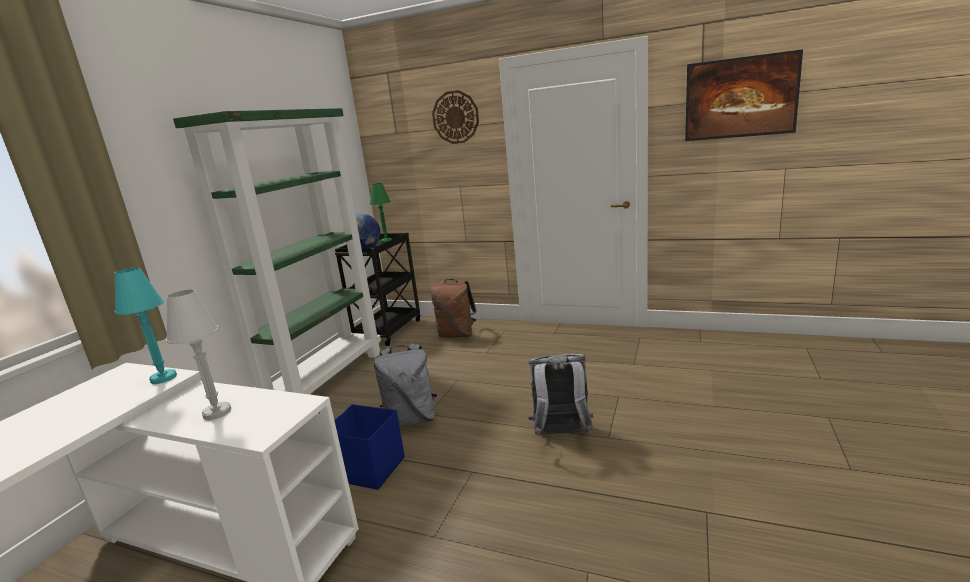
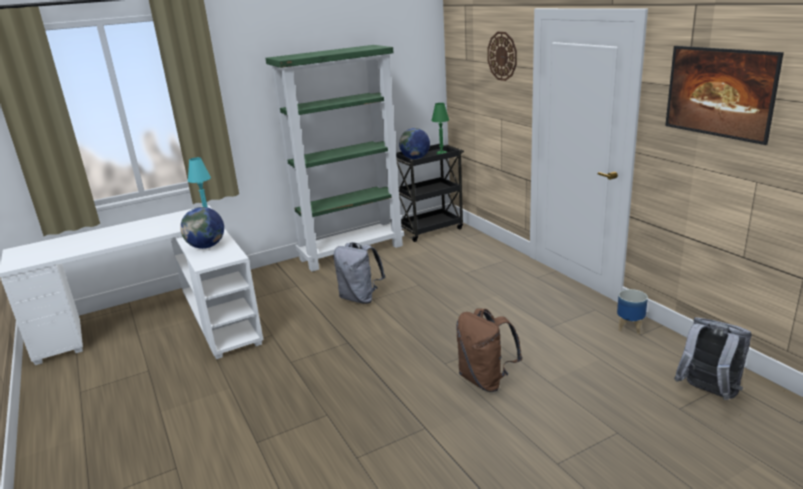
camera: 40 degrees right, 5 degrees up
white table lamp [166,289,231,420] -> globe [180,207,224,249]
blue storage box [334,404,405,490] -> none
brown backpack [431,279,477,338] -> brown backpack moved to [456,308,522,392]
grey backpack [528,354,593,436] -> grey backpack moved to [674,317,752,400]
none -> planter [617,289,648,334]

